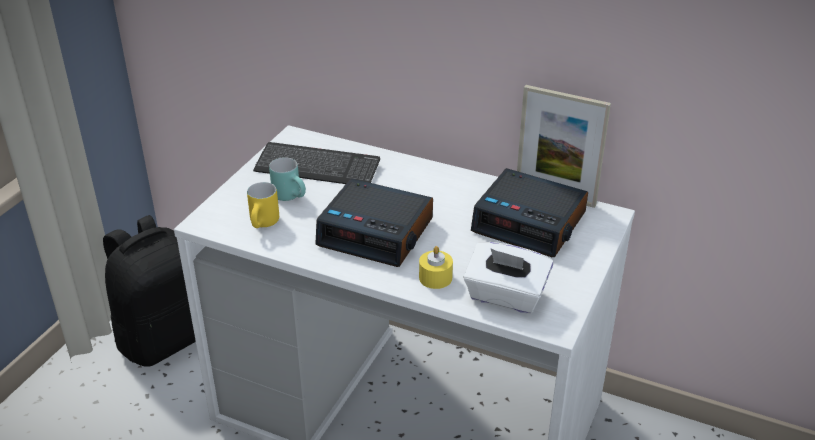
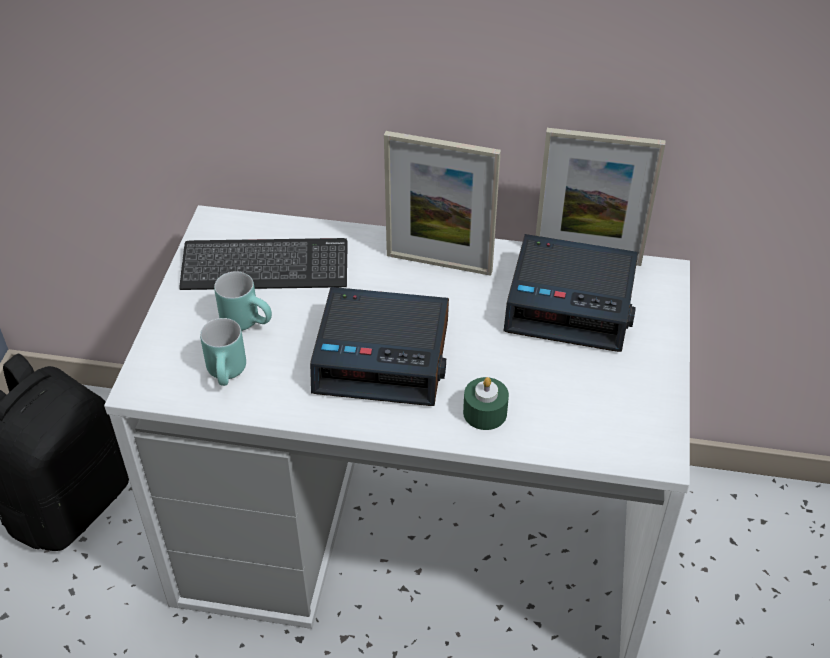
camera: 15 degrees left, 10 degrees up
yellow mug [247,182,279,228] -> turquoise mug [200,318,246,386]
yellow candle [419,246,453,289] -> green candle [463,377,509,430]
white tissue box [463,242,553,314] -> none
none -> picture frame [384,131,501,276]

